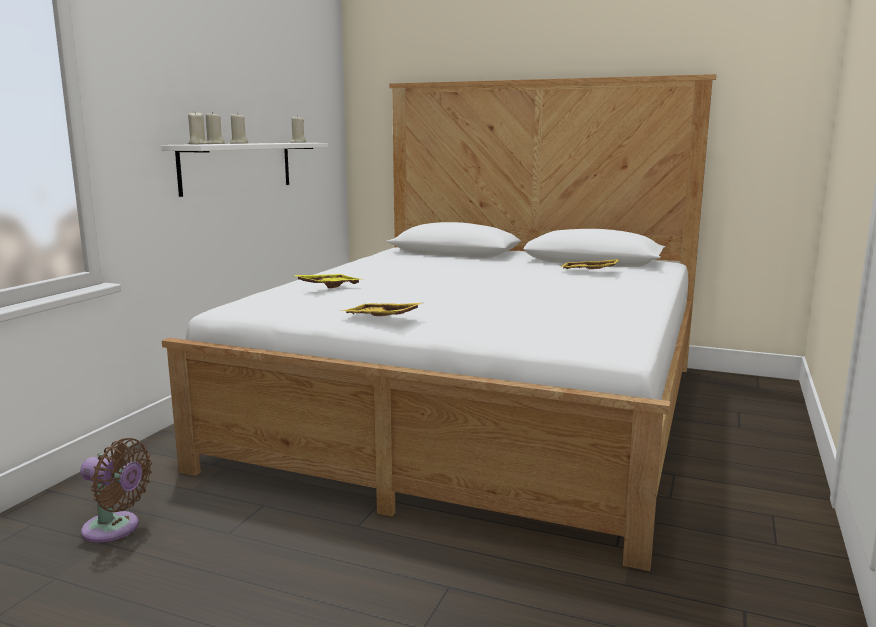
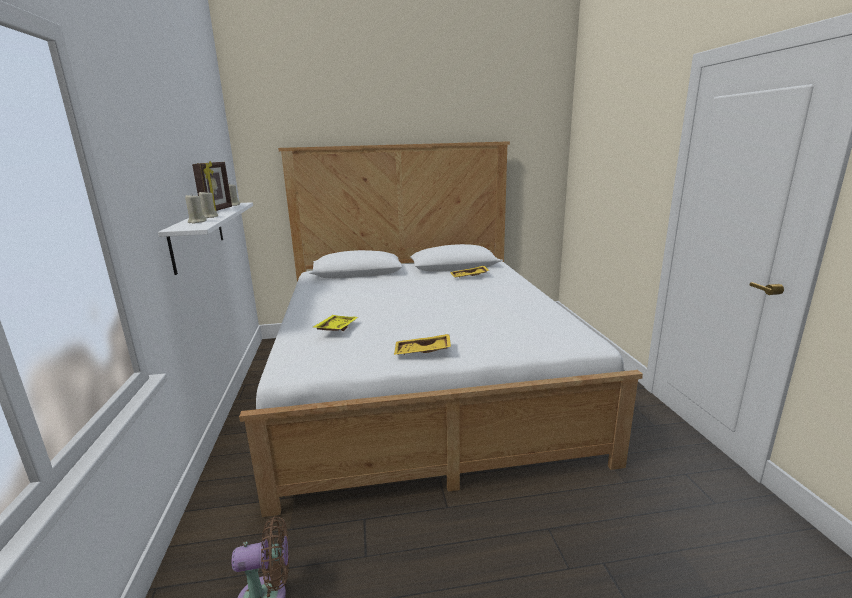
camera: 30 degrees left, 5 degrees up
beige candle [188,113,207,144] -> none
none -> picture frame [192,161,232,211]

